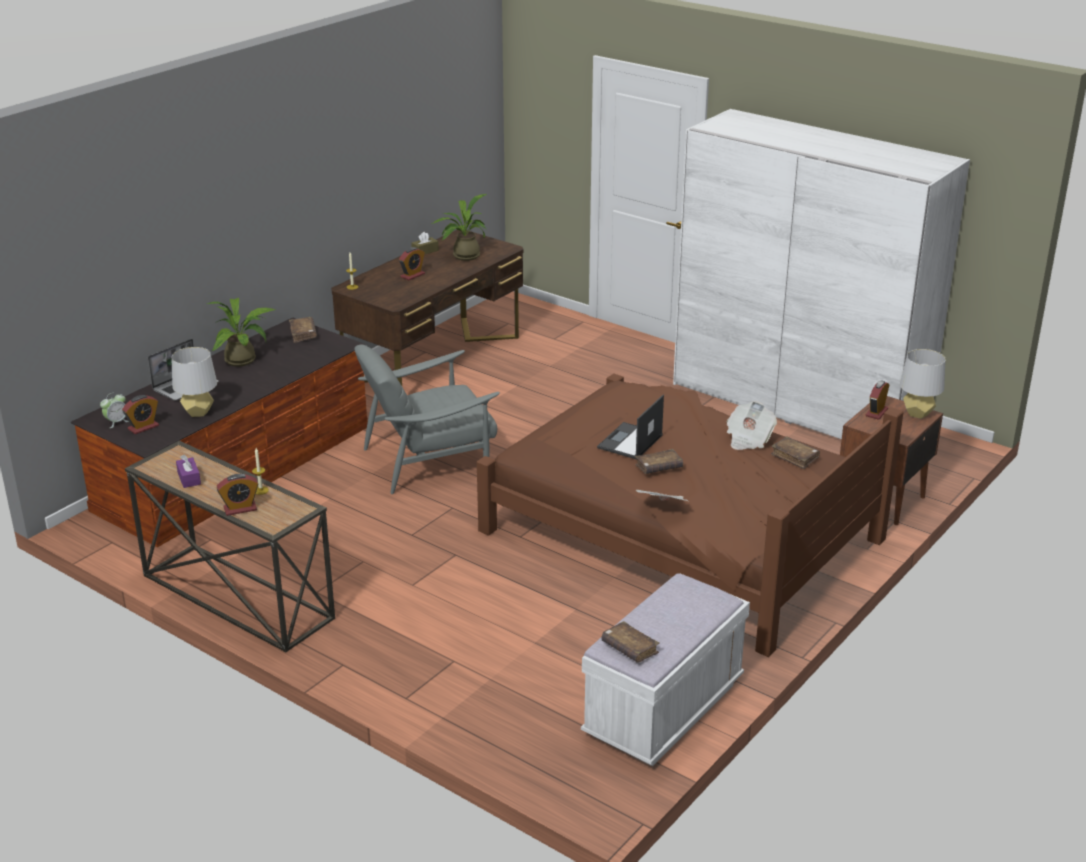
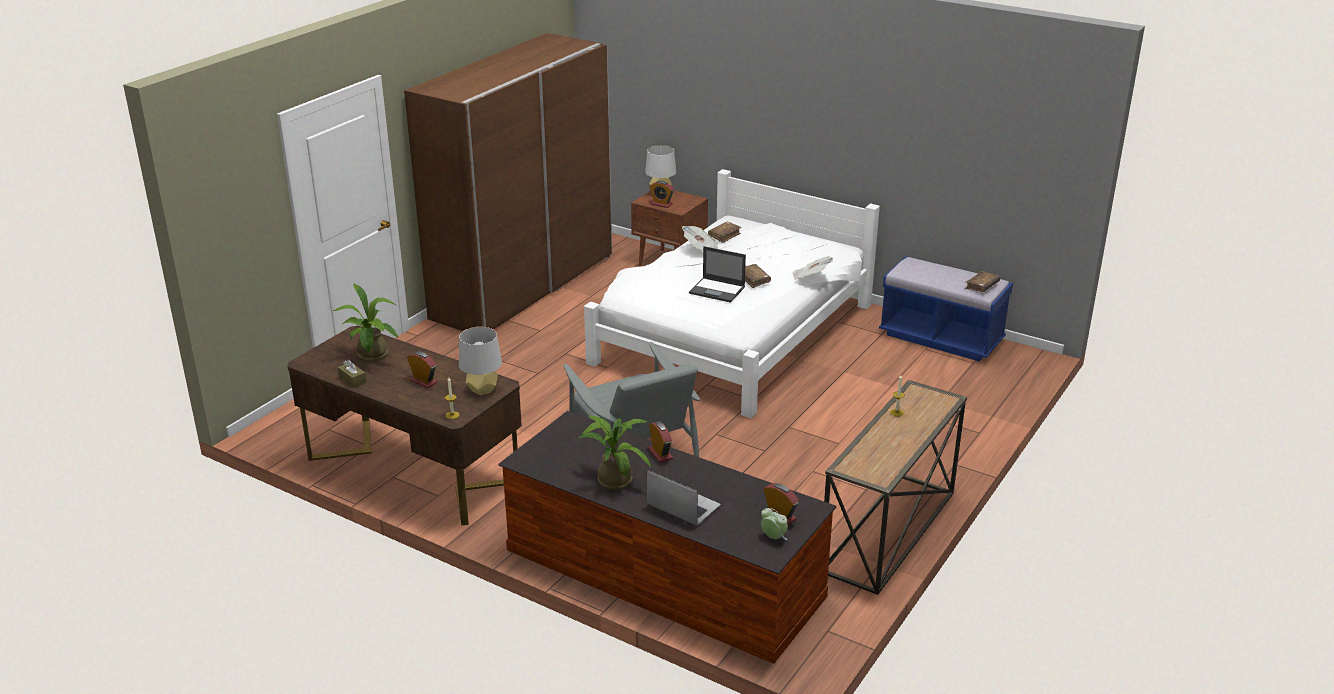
camera: 95 degrees left, 0 degrees up
grey table lamp [171,347,217,417] -> grey table lamp moved to [459,327,502,395]
purple tissue box [176,455,201,488] -> none
alarm clock [217,474,258,516] -> alarm clock moved to [648,421,673,462]
brown book [289,317,317,343] -> none
brown bed [477,373,904,657] -> white bed [584,169,880,418]
white bench [581,573,750,766] -> blue bench [879,256,1013,361]
white wardrobe [673,109,970,439] -> brown wardrobe [404,33,612,331]

